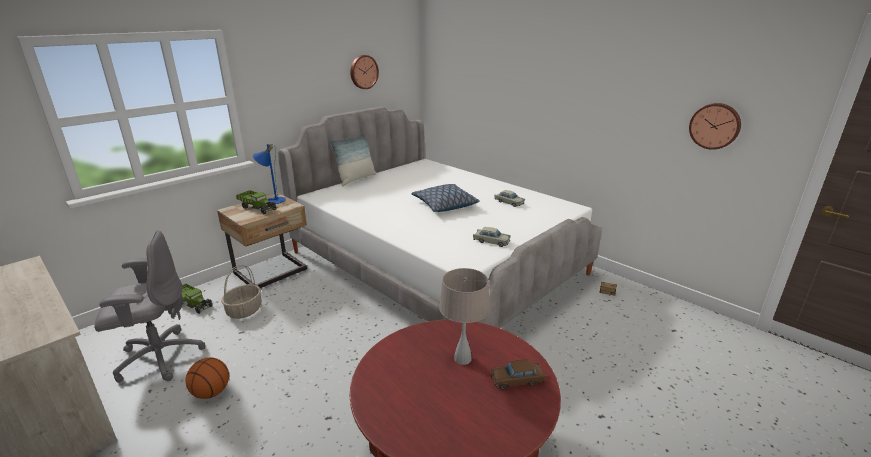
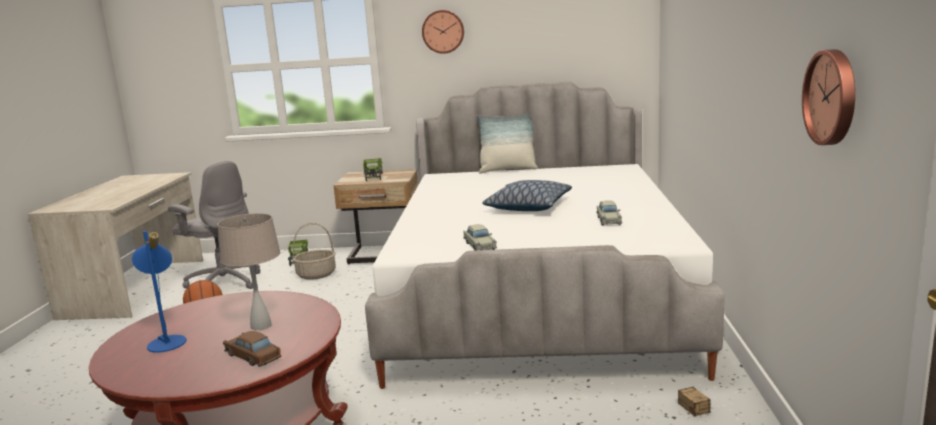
camera: 50 degrees right, 10 degrees down
blue table lamp [253,144,286,204] -> blue table lamp moved to [132,231,187,353]
wall clock [350,55,379,89] -> wall clock moved to [422,10,464,54]

